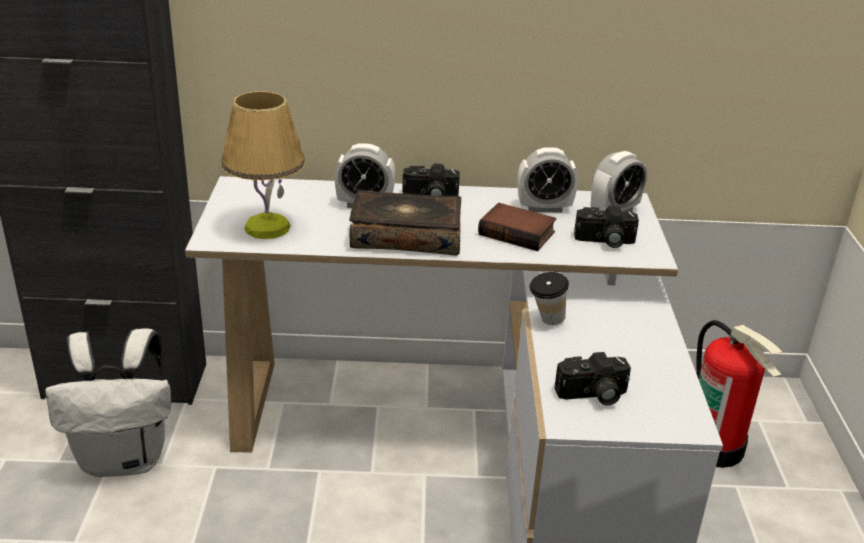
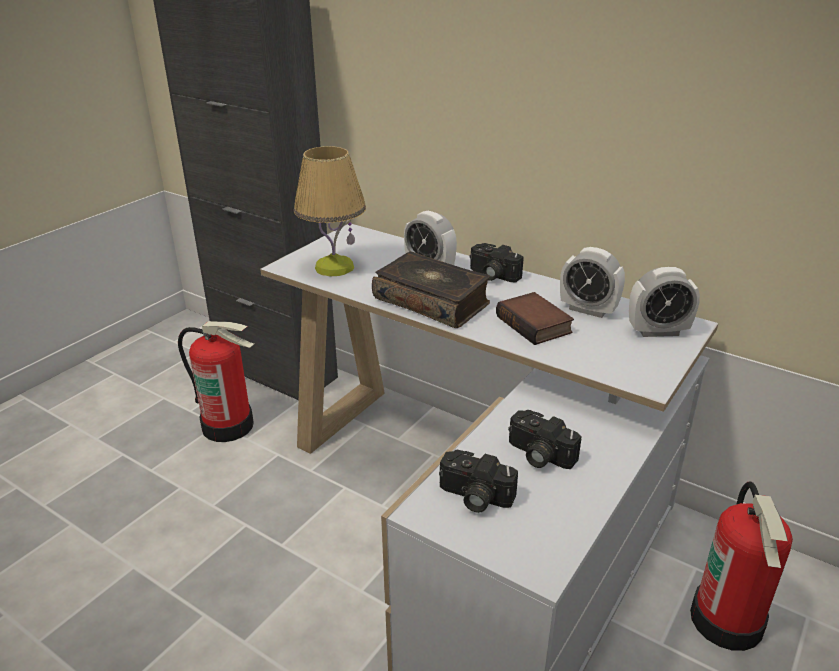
camera: 35 degrees right, 0 degrees up
white backpack [45,328,171,477] -> fire extinguisher [178,321,254,442]
cup [529,272,569,325] -> none
camera [574,205,639,248] -> camera moved to [508,410,582,469]

